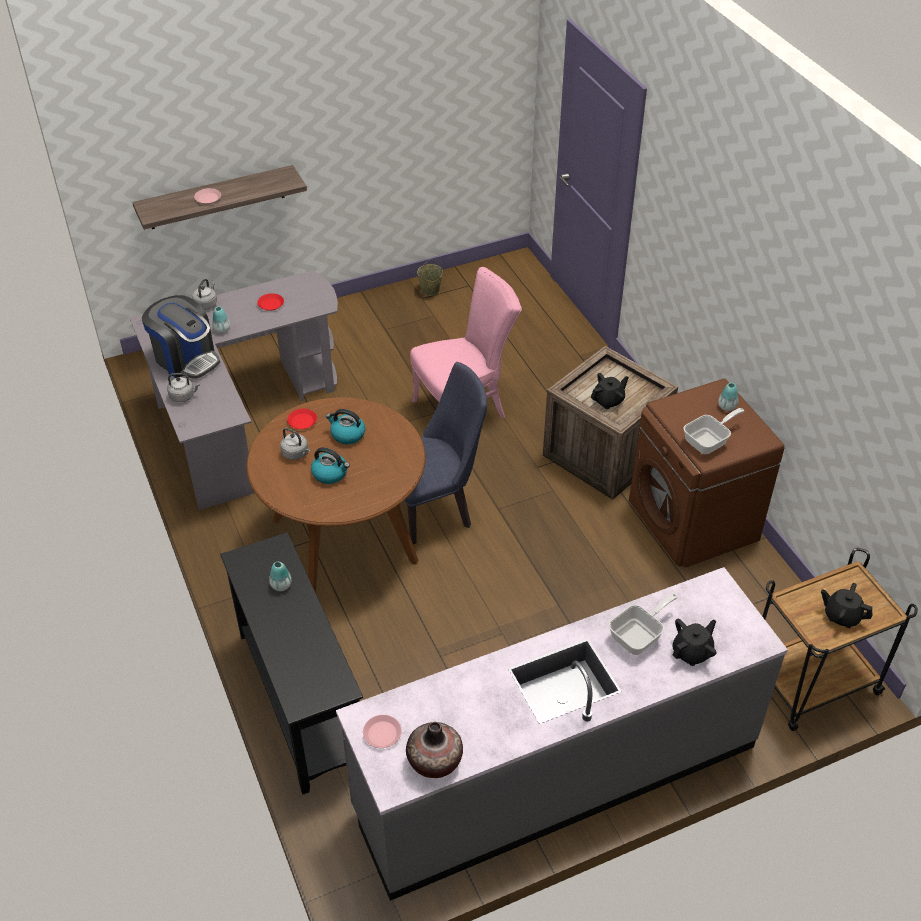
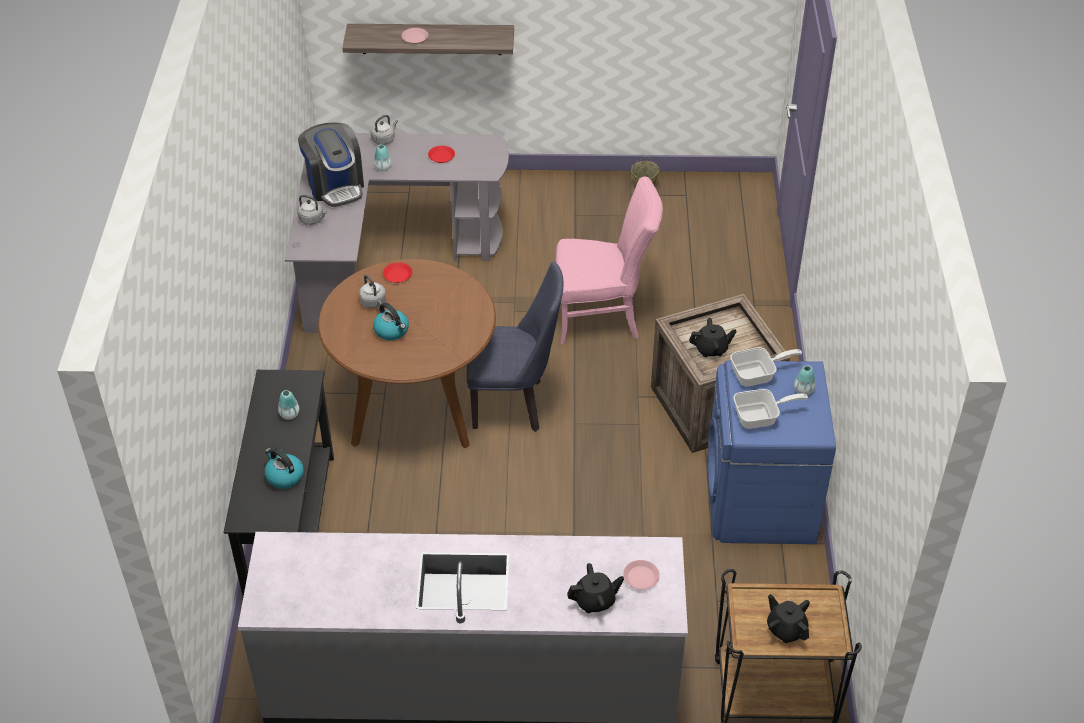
camera: 25 degrees right, 0 degrees up
kettle [326,409,365,444] -> kettle moved to [264,448,304,489]
pink plate [363,715,401,748] -> pink plate moved to [623,560,660,590]
vase [406,722,463,778] -> none
frying pan [609,593,678,655] -> frying pan moved to [730,347,802,387]
brown washing machine [629,378,785,567] -> blue washing machine [707,360,836,544]

